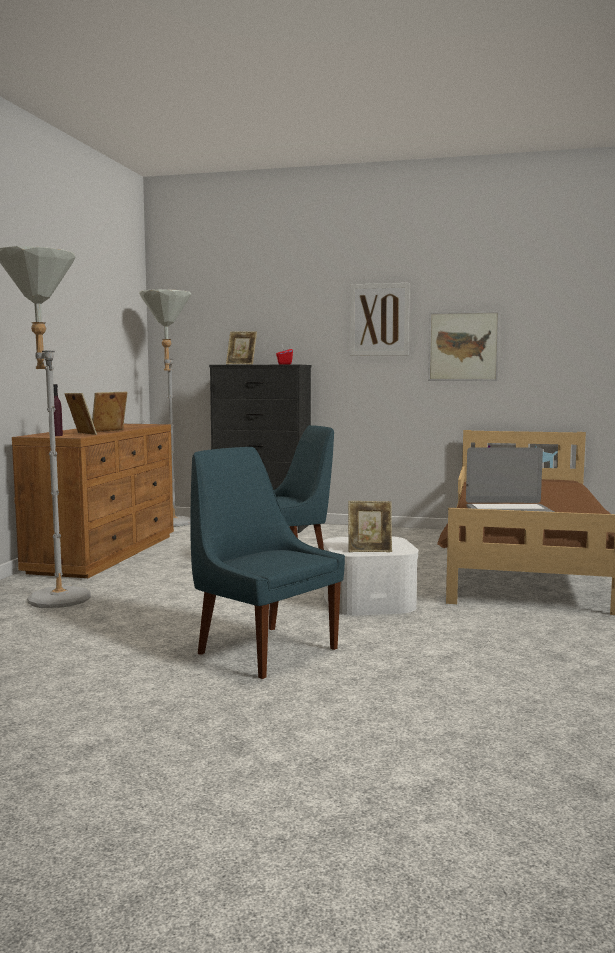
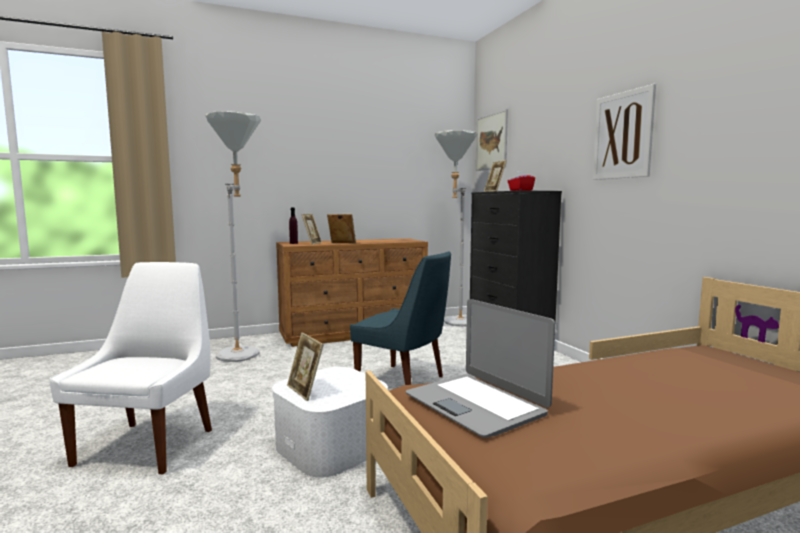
camera: 55 degrees right, 0 degrees up
blue chair [190,447,345,679] -> white chair [49,262,212,475]
picture [428,311,500,381] -> picture moved to [476,109,508,171]

